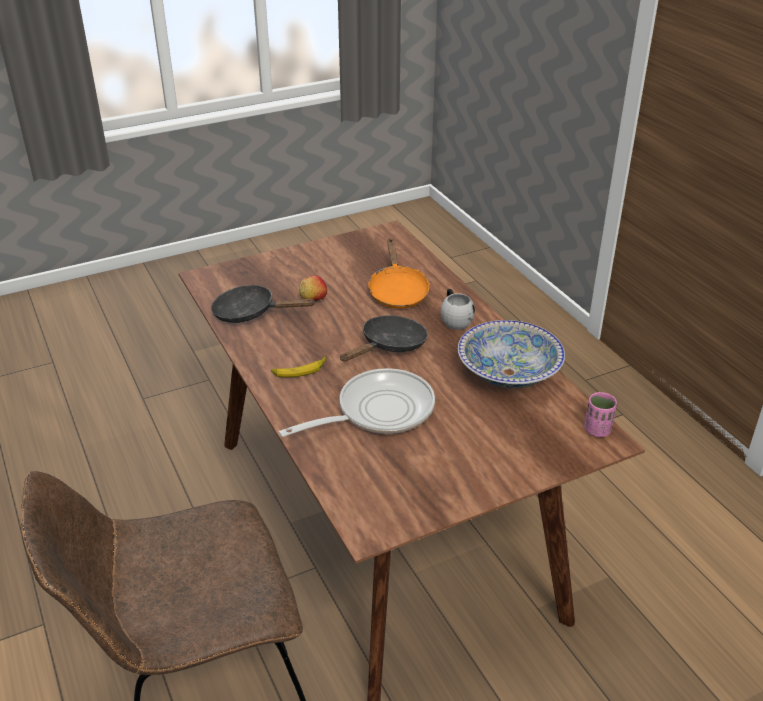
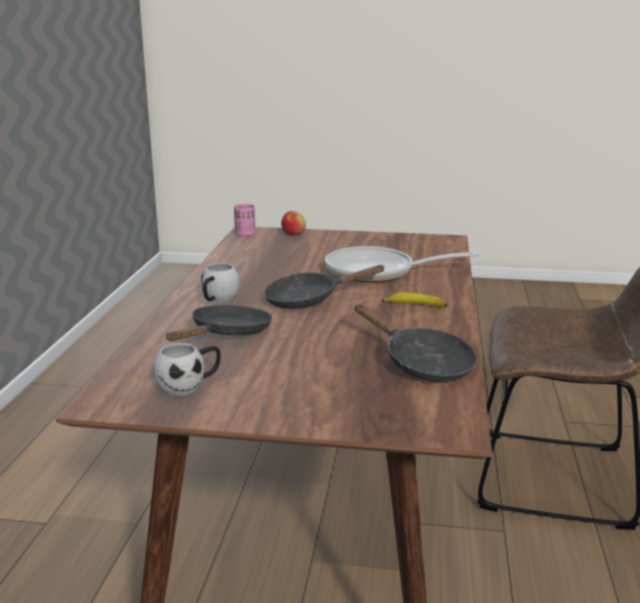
camera: 145 degrees left, 15 degrees down
apple [299,276,327,301] -> apple moved to [281,211,306,236]
orange frying pan [368,238,430,309] -> black frying pan [166,305,272,341]
bowl [458,320,565,388] -> none
none -> white mug [153,343,221,396]

